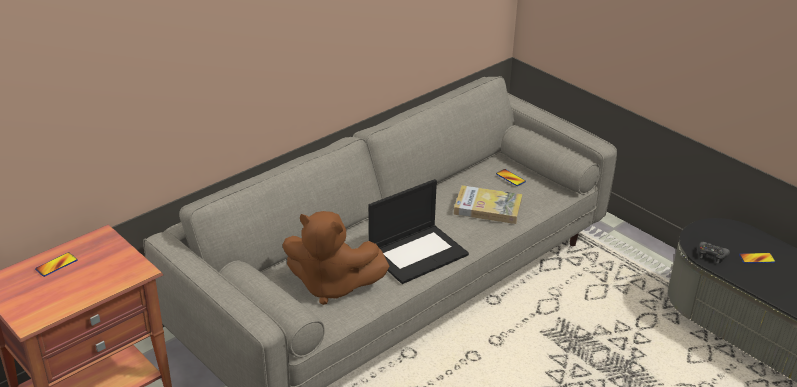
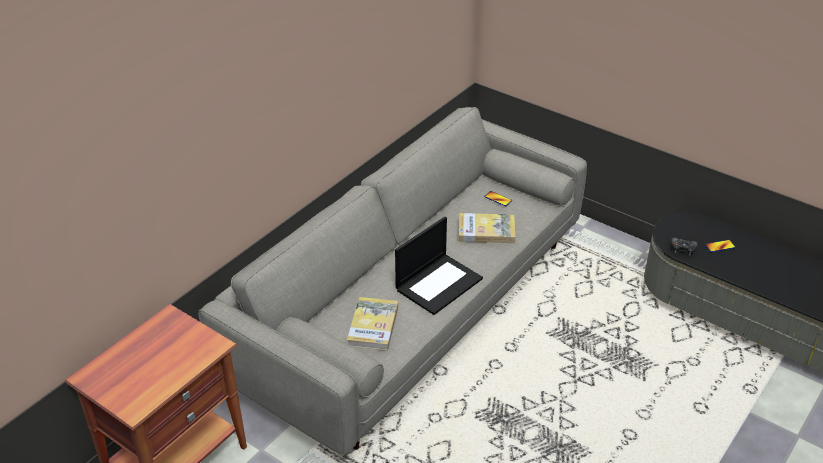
camera: 10 degrees left, 5 degrees up
phone [35,252,78,277] -> none
brown plush toy [282,211,390,305] -> book [347,297,398,351]

